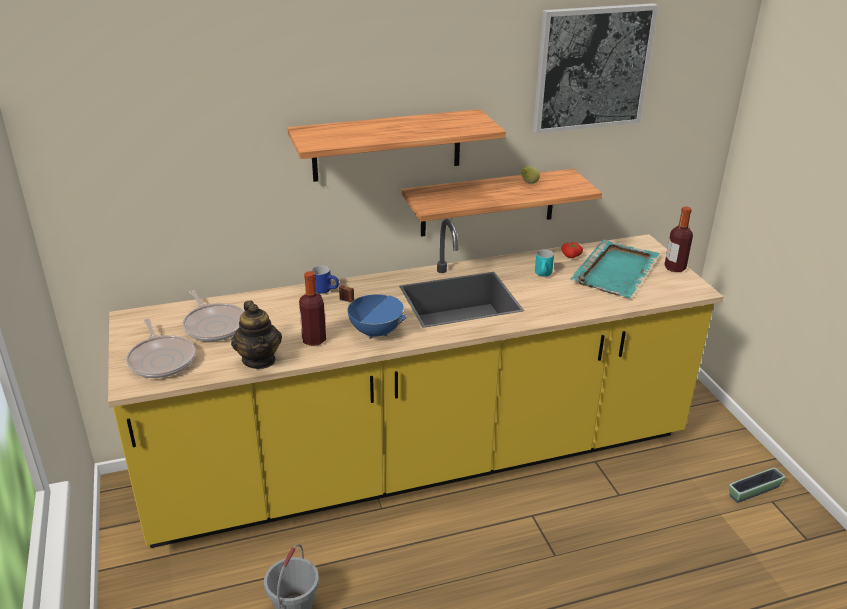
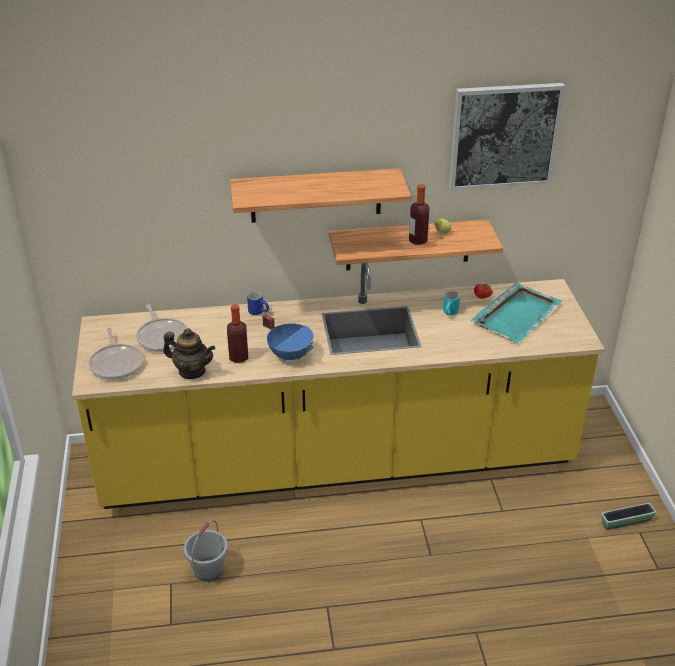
camera: 10 degrees right, 5 degrees up
teapot [231,301,282,369] -> teapot turned 60 degrees counterclockwise [163,328,216,379]
bottle [664,207,693,272] -> bottle moved to [409,184,429,245]

